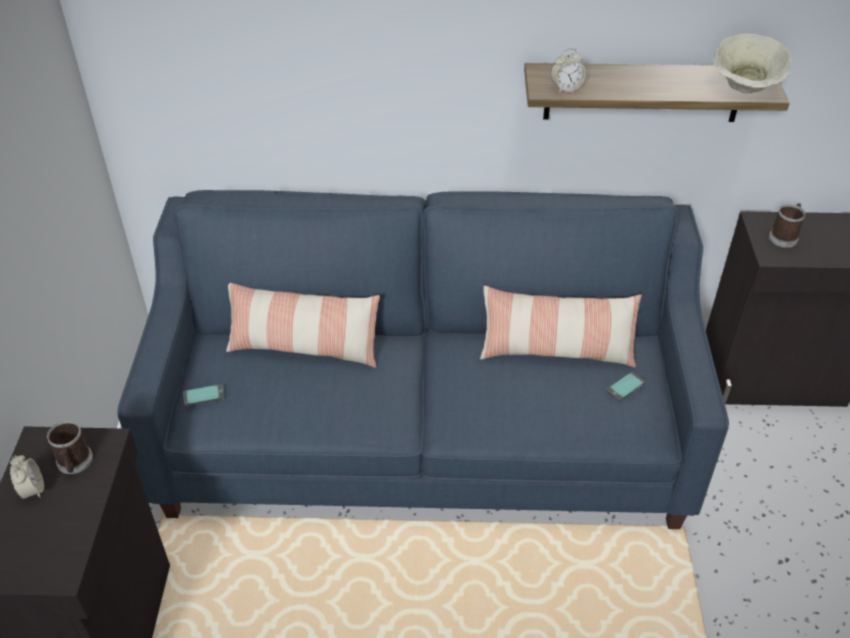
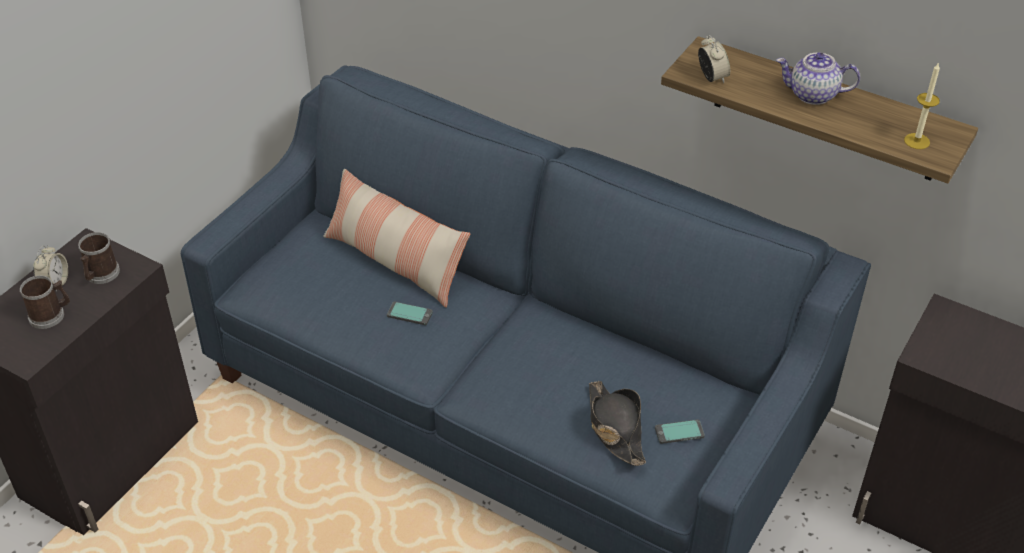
camera: 30 degrees right, 0 degrees up
phone [183,384,225,406] -> phone moved to [387,301,433,325]
pillow [480,285,642,368] -> none
alarm clock [550,48,586,93] -> alarm clock turned 120 degrees counterclockwise [698,35,730,83]
beige bowl [713,33,793,93] -> candle [904,62,940,149]
mug [769,203,805,248] -> mug moved to [20,275,70,329]
none -> black hat [589,380,646,466]
none -> teapot [776,52,860,105]

